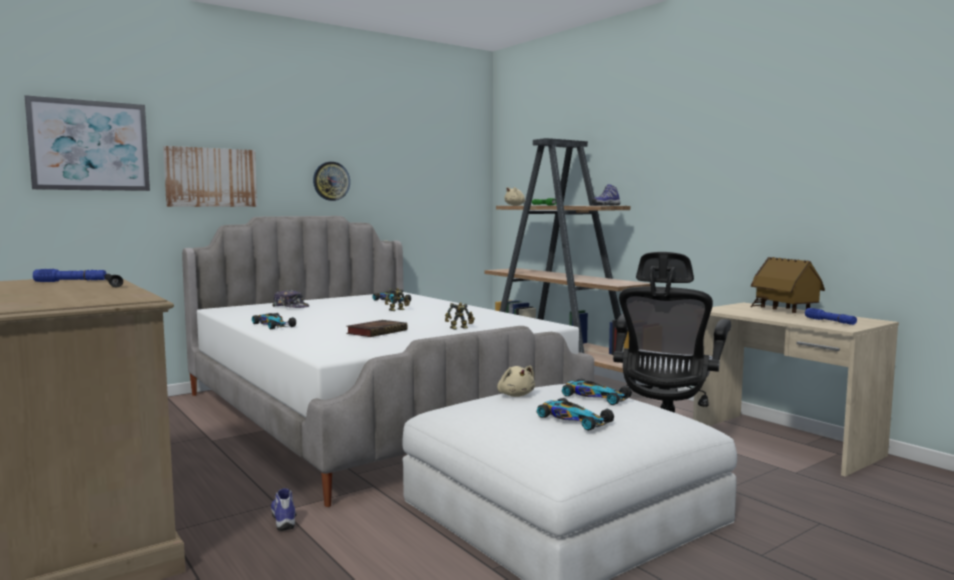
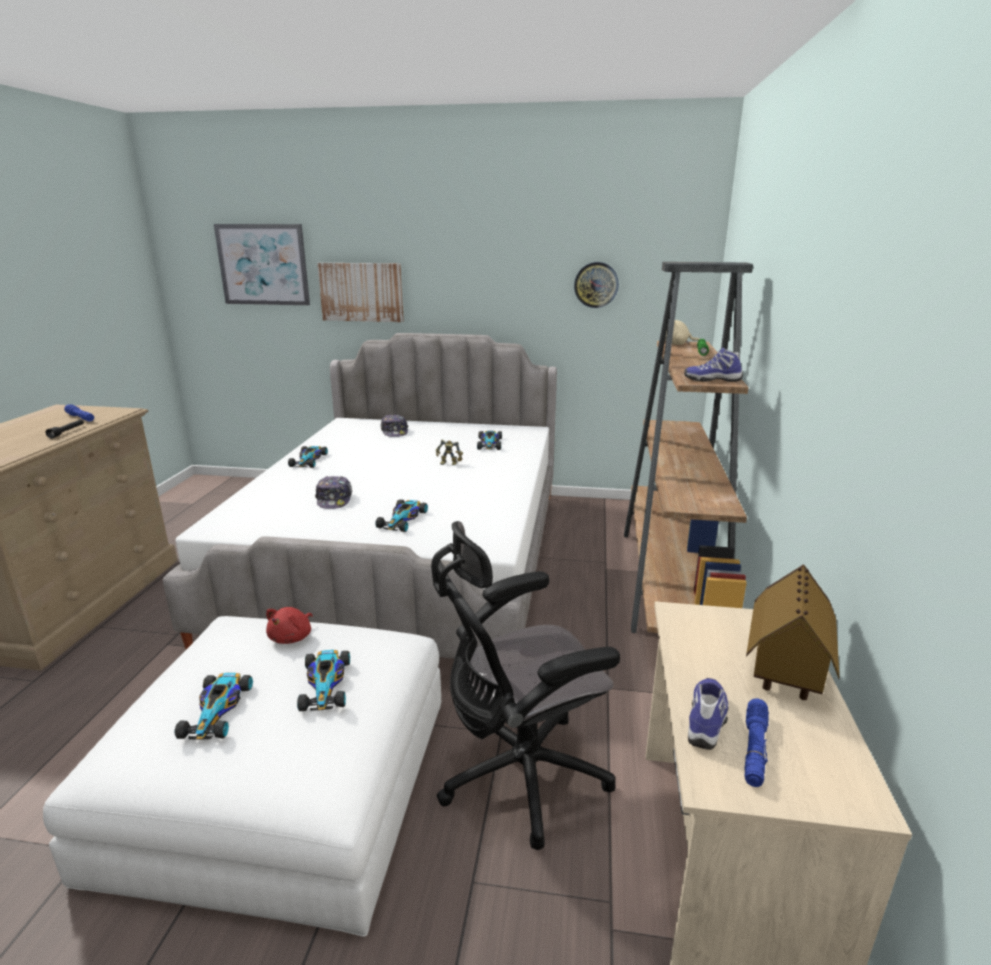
camera: 45 degrees right, 15 degrees up
shoe [271,488,297,531] -> shoe moved to [688,678,729,750]
wall clock [313,162,350,201] -> wall clock moved to [574,262,619,308]
book [346,320,408,337] -> cap [315,476,352,509]
toy robot [445,303,475,330] -> toy car [375,500,428,532]
beige plush toy [497,366,535,397] -> red plush toy [266,607,313,644]

